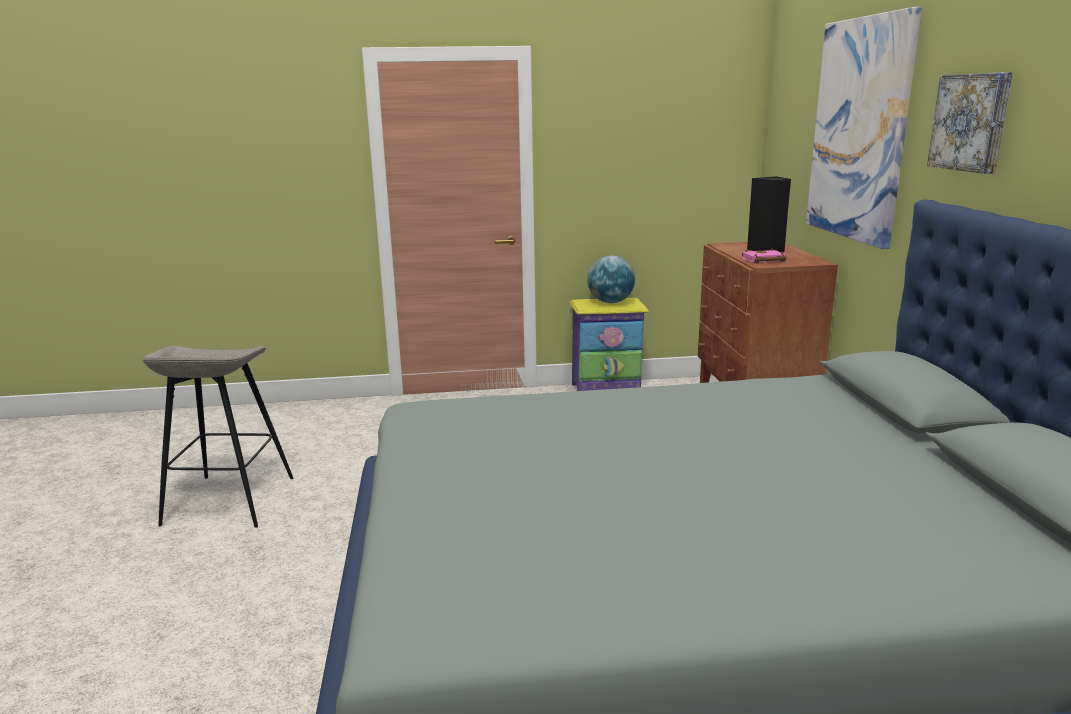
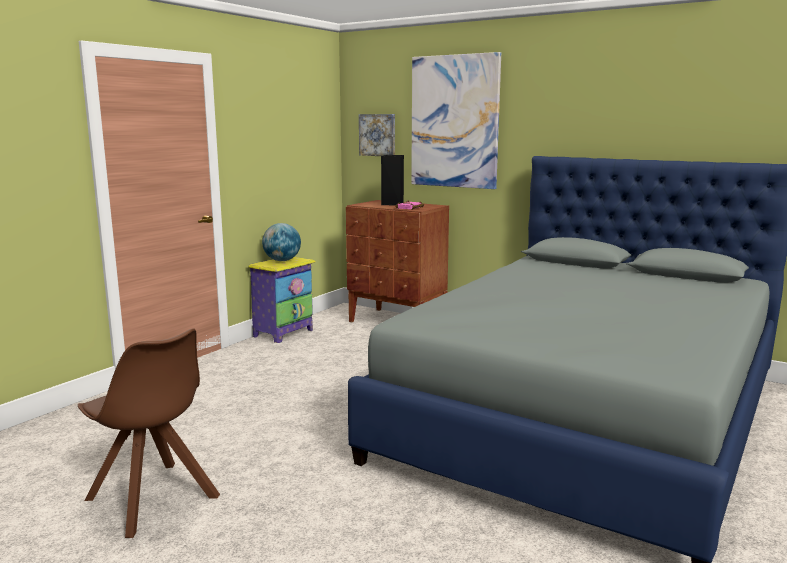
camera: 50 degrees left, 5 degrees down
grey stool [142,346,293,528] -> brown chair [78,328,220,538]
picture [927,72,1013,174] -> picture moved to [359,114,395,156]

